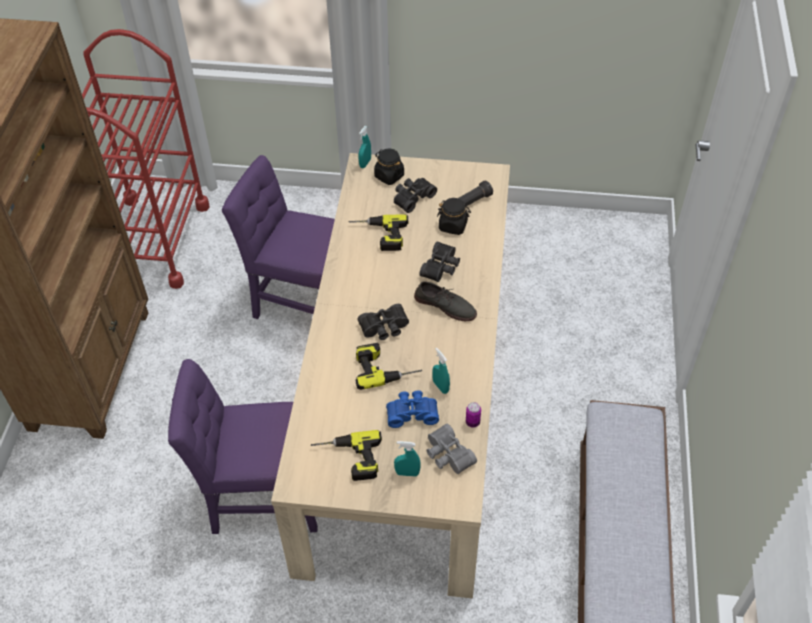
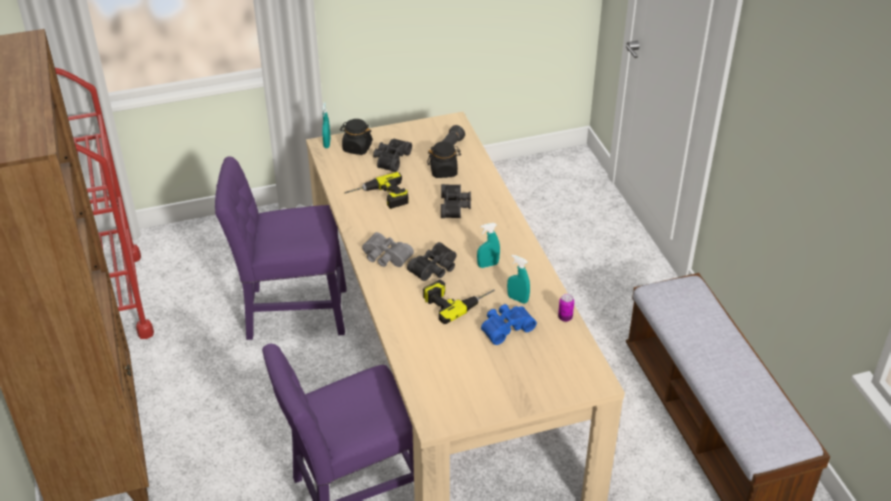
camera: 25 degrees left, 10 degrees down
power drill [311,430,382,481] -> none
turquoise spray bottle [394,441,421,477] -> turquoise spray bottle moved to [477,223,500,268]
grey shoe [414,281,477,321] -> none
grey binoculars [427,423,477,474] -> grey binoculars moved to [362,232,414,267]

